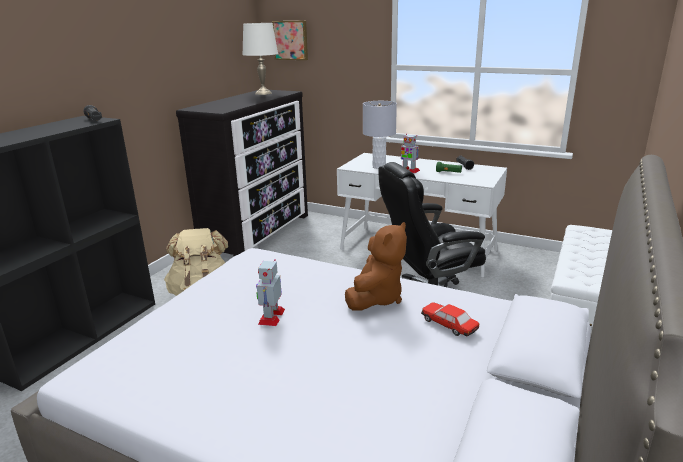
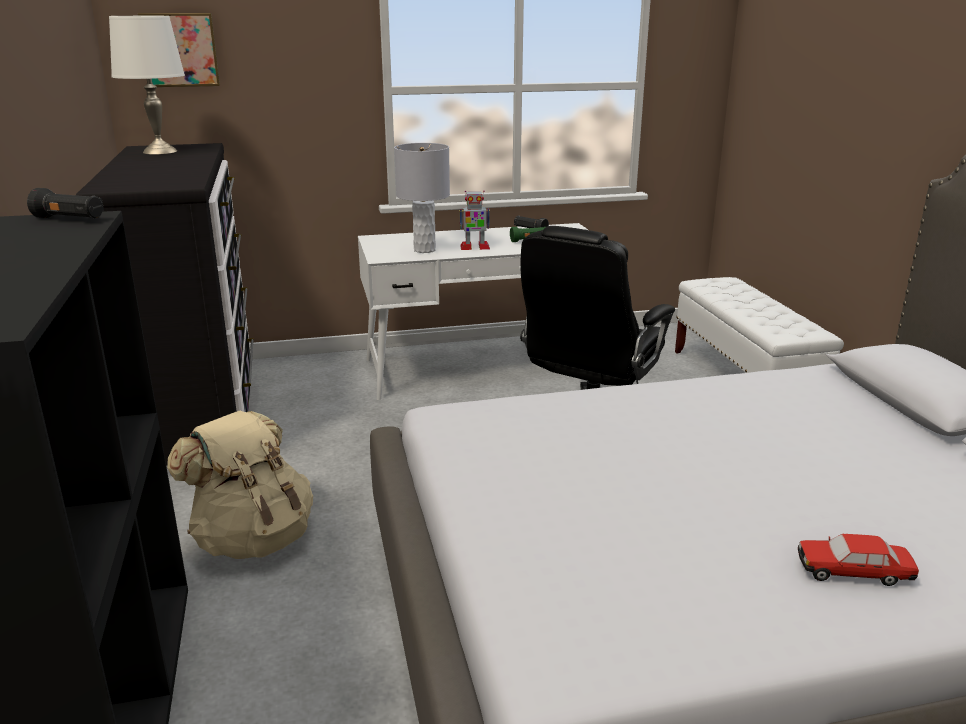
camera: 40 degrees left, 0 degrees up
toy robot [256,259,285,326] -> none
brown plush toy [345,222,407,311] -> none
toy car [421,302,479,336] -> toy car moved to [798,534,919,586]

